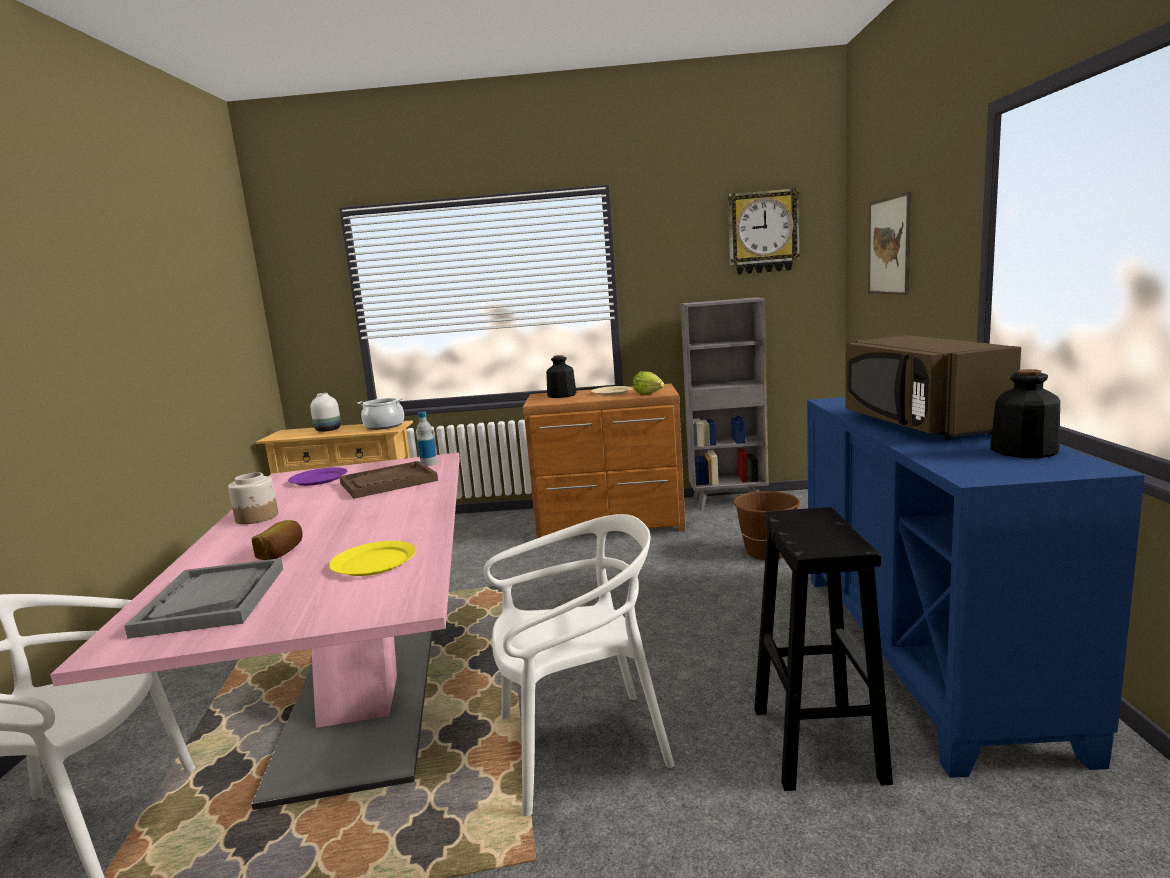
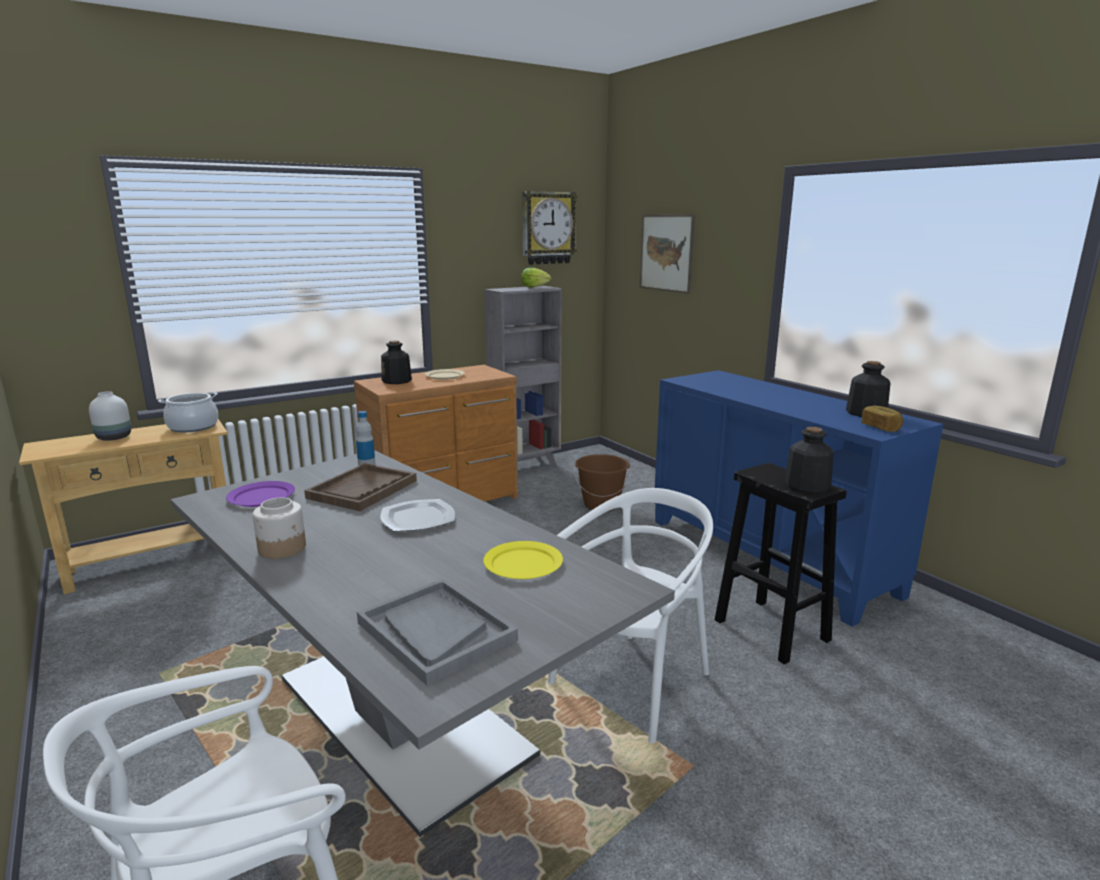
camera: 35 degrees left, 5 degrees up
pink dining table [50,453,460,810] -> grey dining table [170,450,675,837]
bread [252,520,303,560] -> bread moved to [862,406,903,432]
lettuce [633,371,664,394] -> lettuce moved to [521,268,551,287]
brown microwave [845,335,1021,440] -> none
none -> plate [380,499,455,532]
none -> bottle [784,427,834,493]

